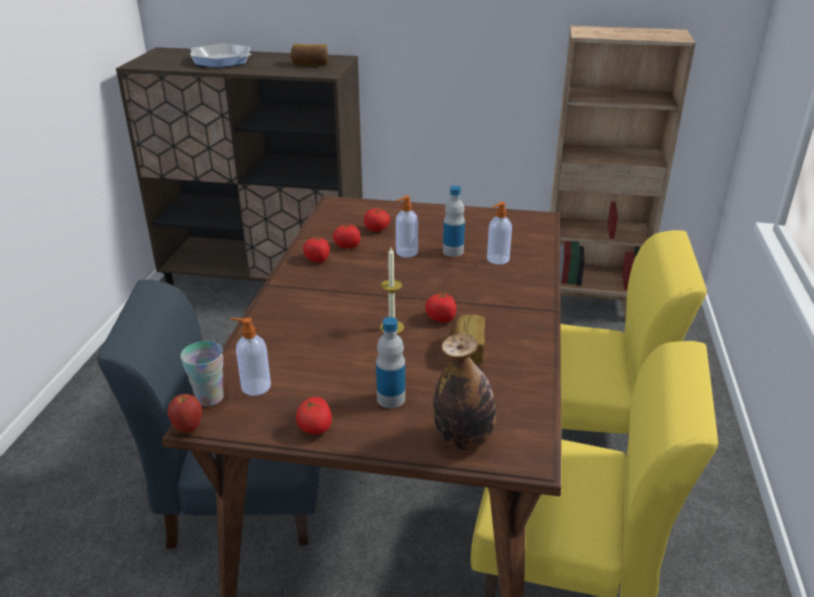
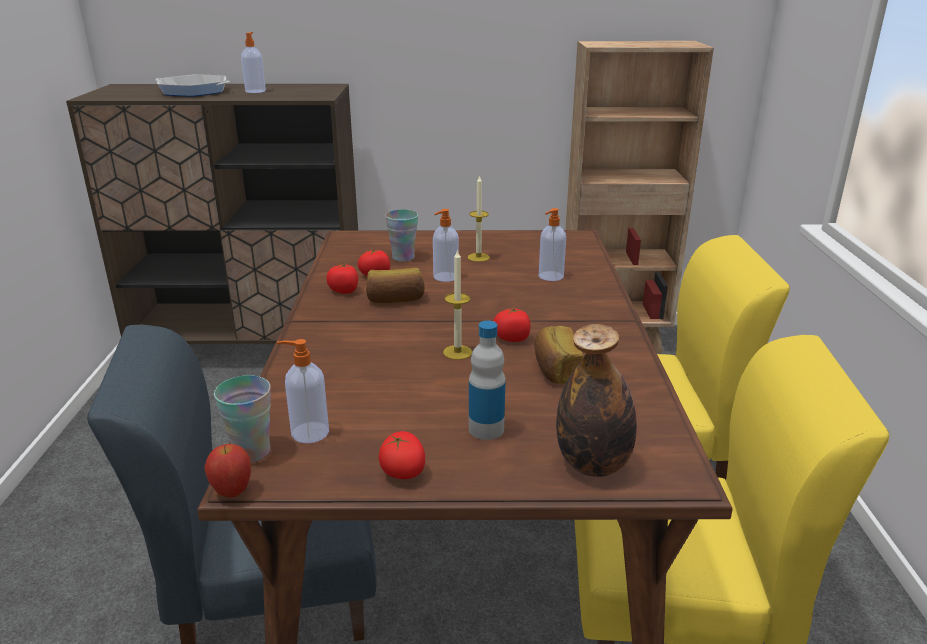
camera: 10 degrees left, 5 degrees down
bread [290,44,328,66] -> bread moved to [366,268,425,303]
tomato [364,209,390,232] -> cup [385,209,418,262]
bottle [443,186,465,257] -> none
none -> soap dispenser [241,32,266,93]
none -> candle [467,175,490,262]

